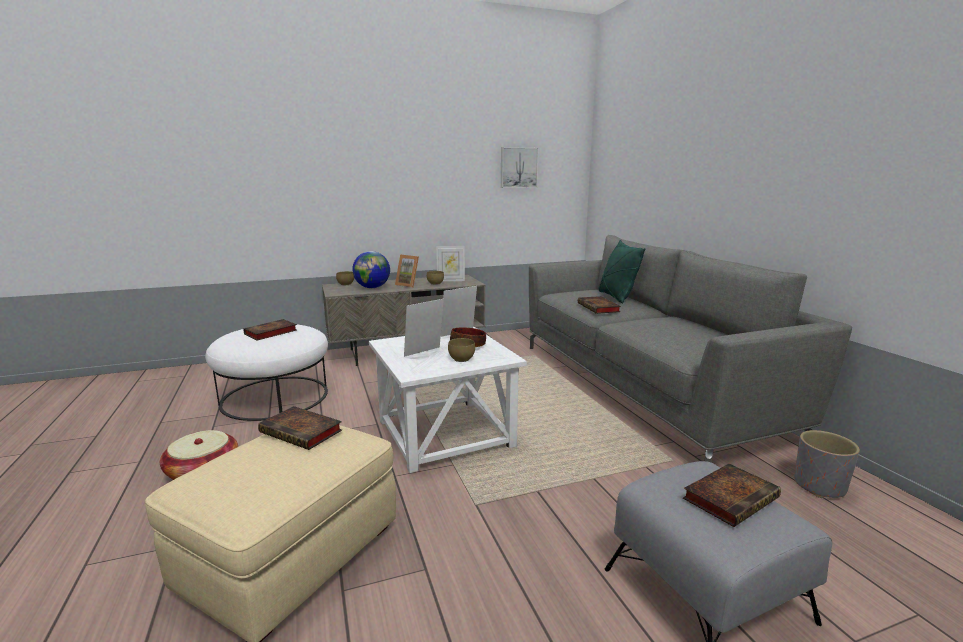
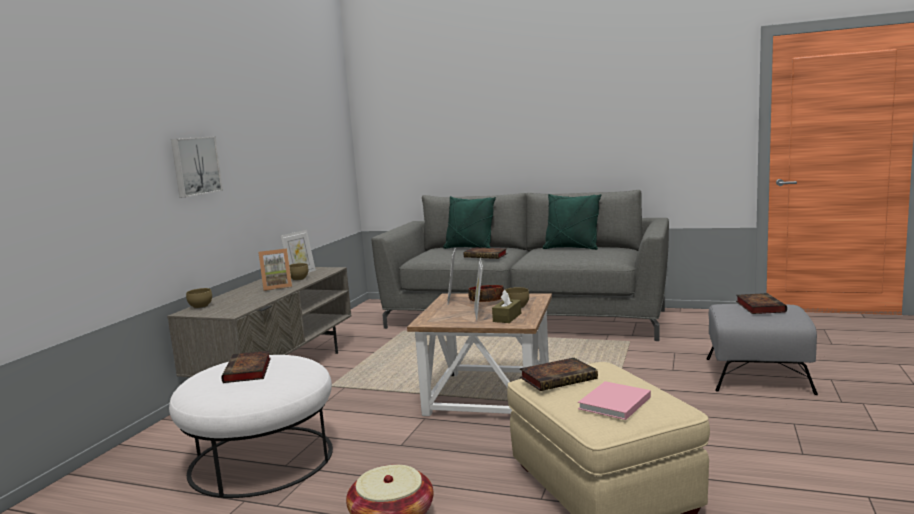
camera: 50 degrees left, 5 degrees down
globe [353,251,390,288] -> none
white side table [369,327,527,473] -> brown side table [407,293,552,416]
picture [501,147,539,188] -> picture moved to [171,136,223,198]
grey planter [794,430,860,498] -> none
none -> brown tissue box [492,290,521,323]
none -> green pillow [543,194,601,250]
none -> pink book [578,381,651,420]

